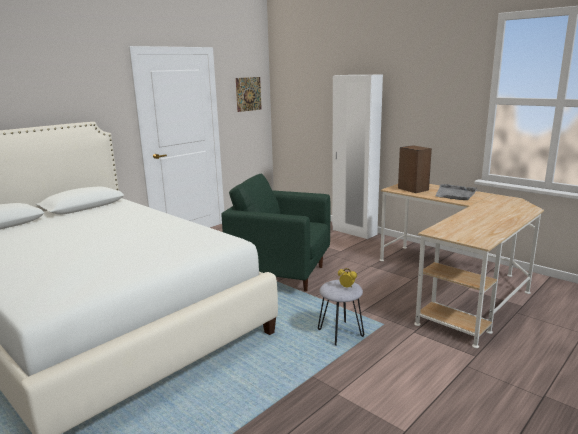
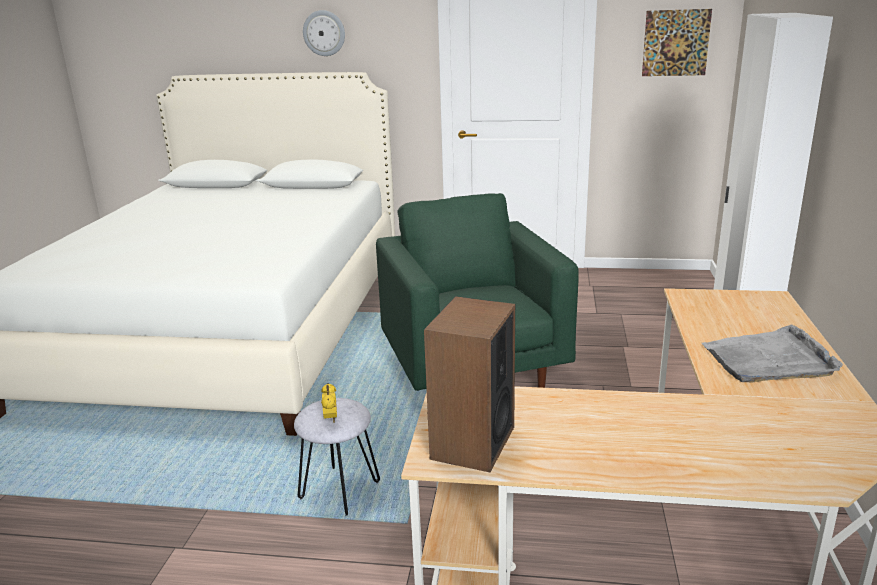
camera: 55 degrees right, 5 degrees up
speaker [398,145,432,193] -> speaker moved to [424,296,515,472]
none -> wall clock [303,10,345,56]

